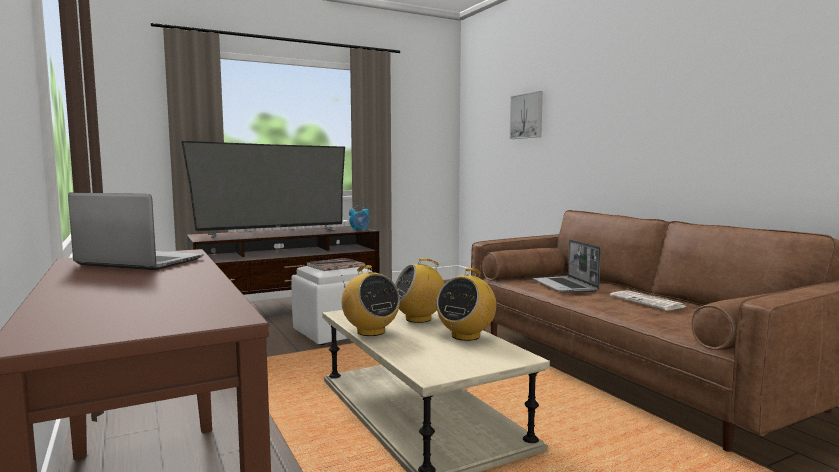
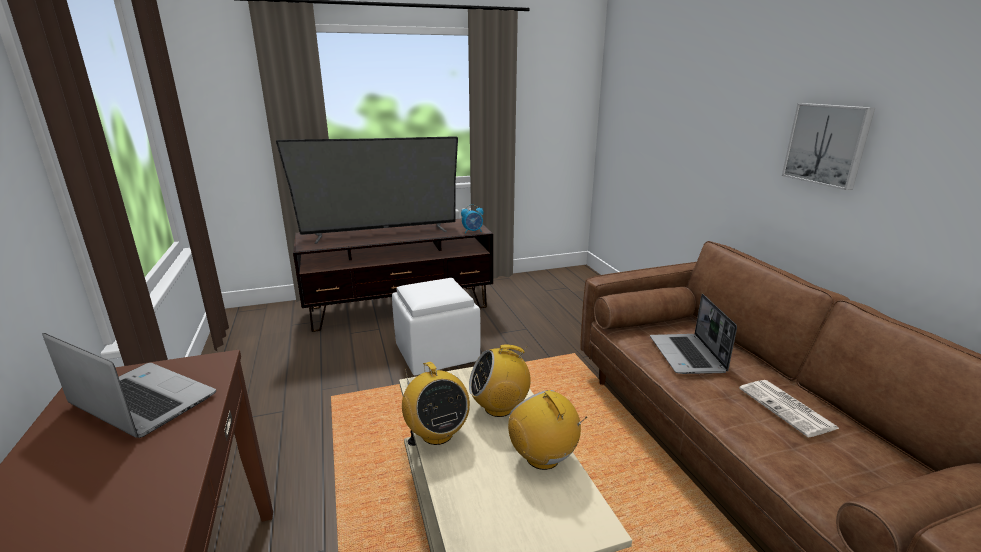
camera: 10 degrees right, 15 degrees up
book [306,258,365,271] -> none
radio [437,268,496,341] -> radio turned 105 degrees clockwise [508,390,587,470]
picture [510,91,543,139] -> picture moved to [782,103,875,190]

